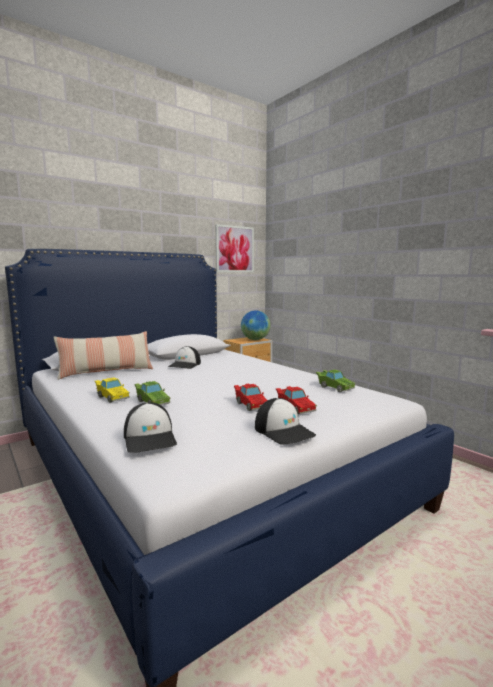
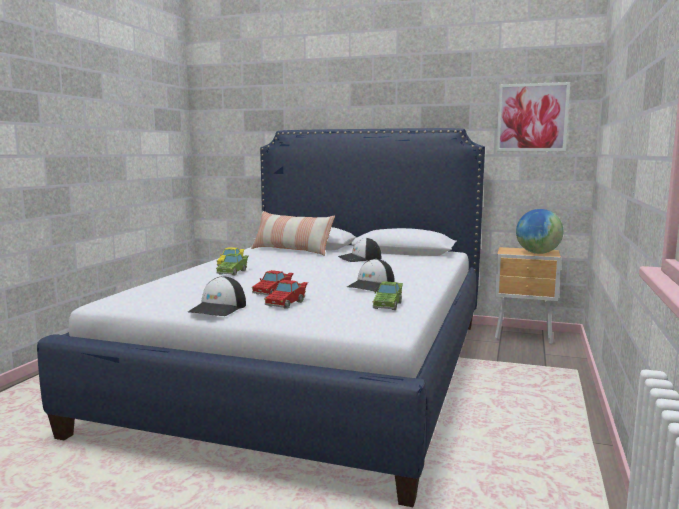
camera: 55 degrees right, 0 degrees up
cap [124,402,177,453] -> cap moved to [347,259,395,292]

